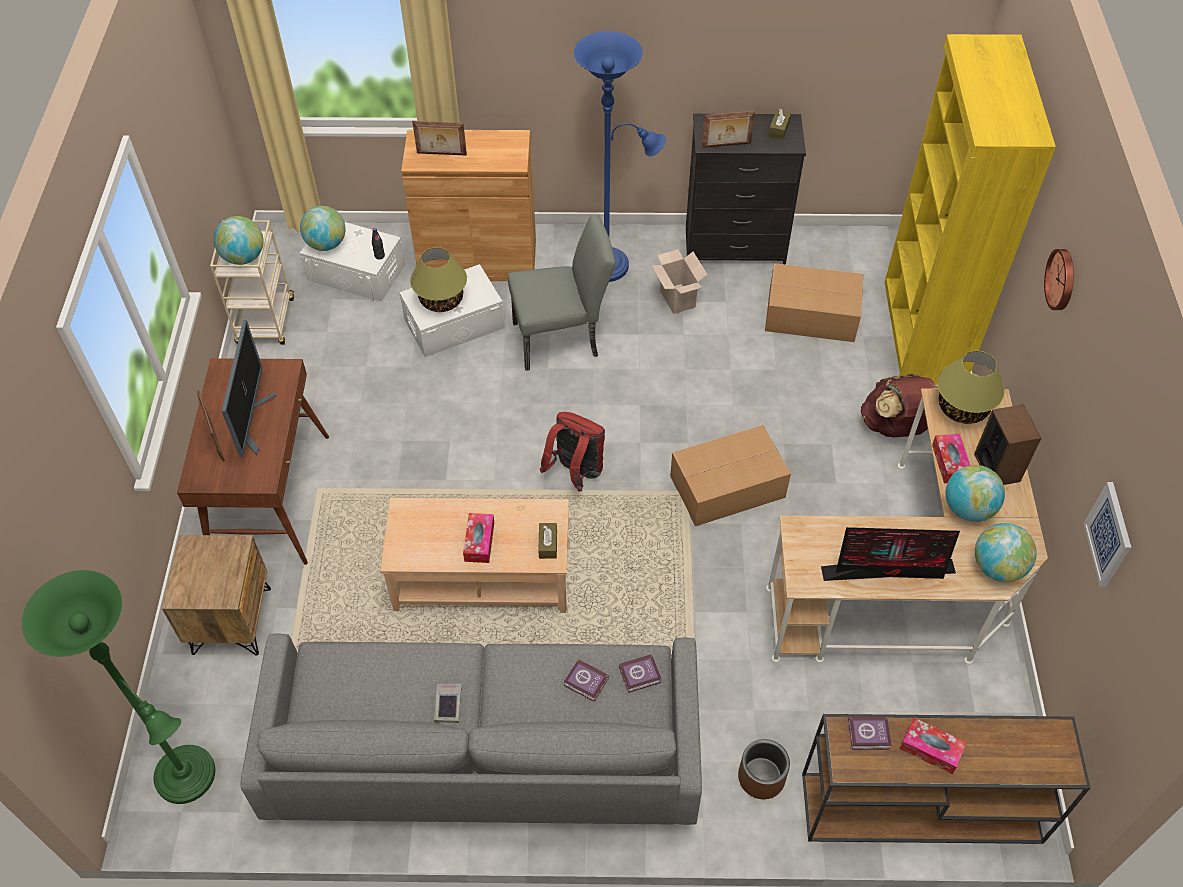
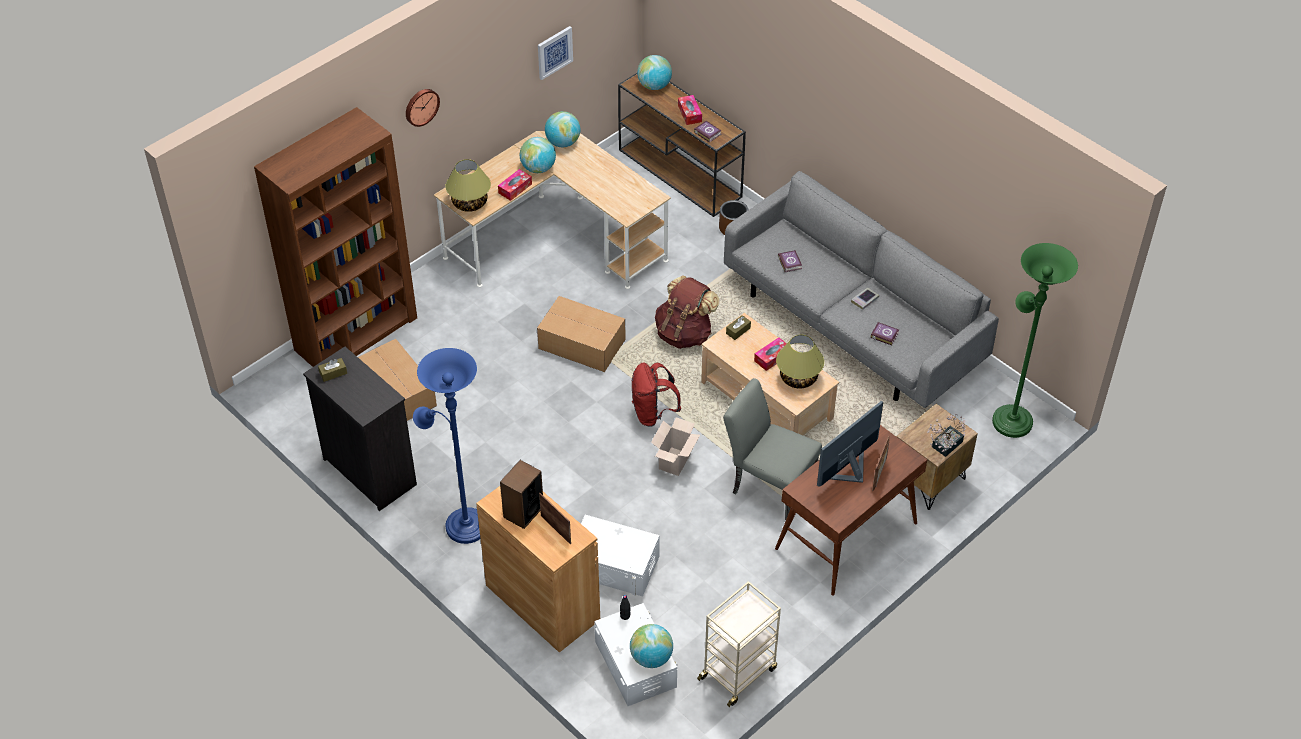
camera: 135 degrees left, 5 degrees down
globe [214,216,264,265] -> globe moved to [637,55,672,90]
table lamp [410,247,467,312] -> table lamp moved to [776,335,824,389]
grey chair [508,214,616,371] -> grey chair moved to [723,378,822,520]
book [619,654,661,693] -> book moved to [870,322,899,345]
cardboard box [651,249,708,314] -> cardboard box moved to [651,417,700,476]
picture frame [702,111,755,148] -> none
monitor [821,527,960,581] -> none
brown backpack [861,374,938,437] -> brown backpack moved to [655,276,719,349]
yellow bookcase [884,34,1056,385] -> brown bookcase [254,107,417,367]
speaker [974,404,1041,485] -> speaker moved to [500,460,543,529]
none -> potted plant [927,414,966,457]

